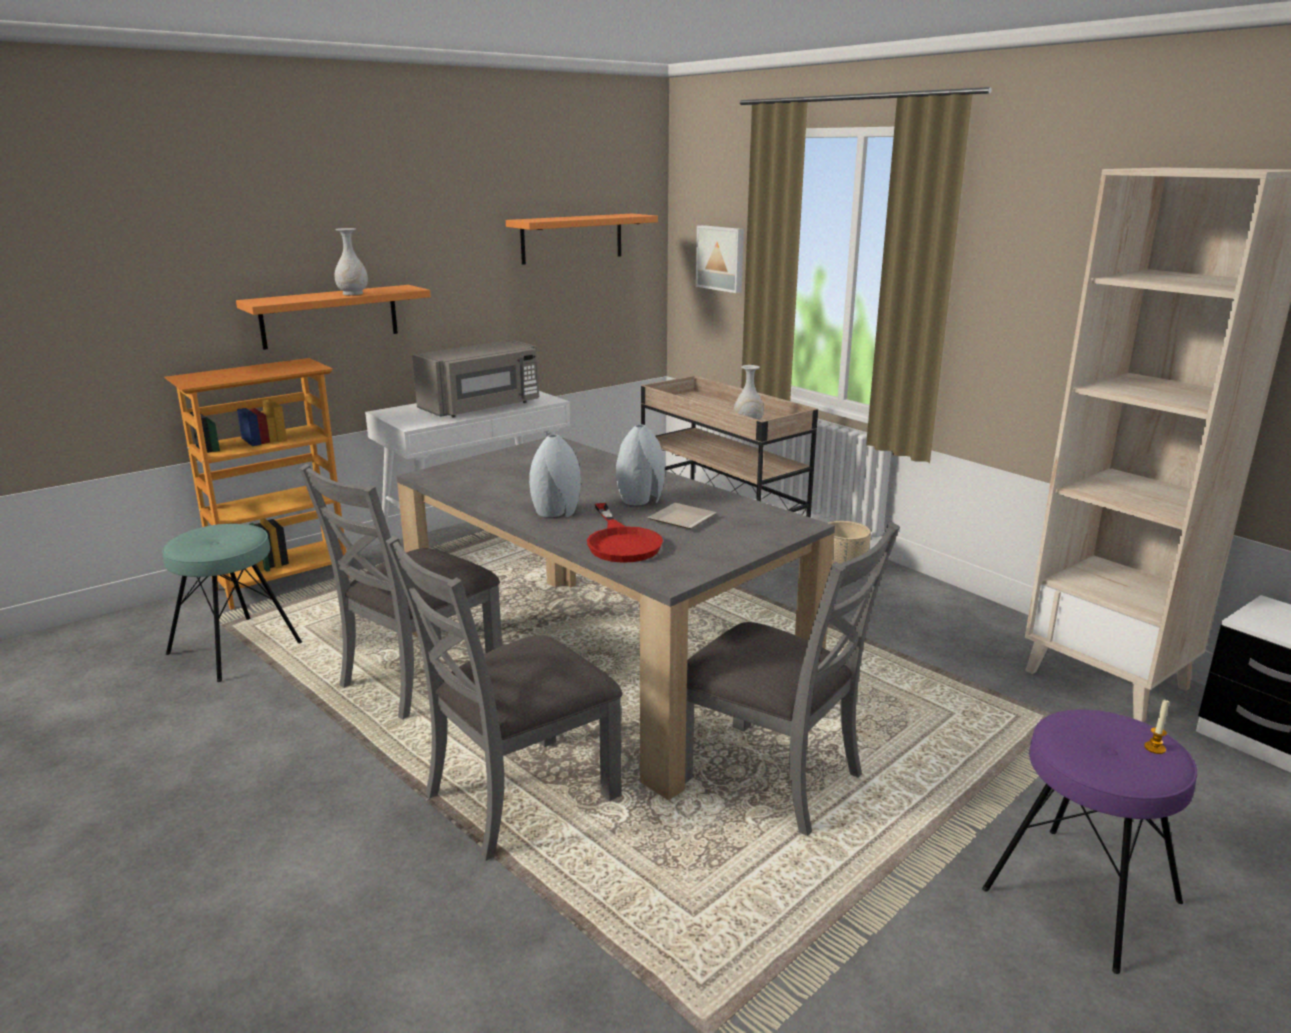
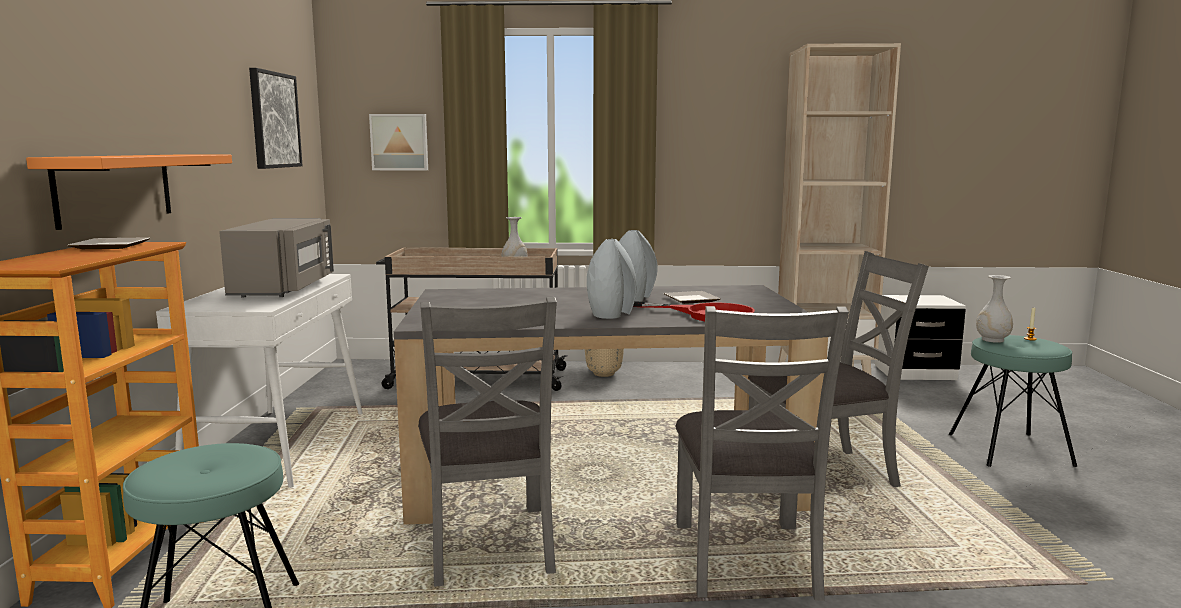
camera: 50 degrees left, 10 degrees down
white vase [335,228,368,295] -> white vase moved to [976,275,1013,343]
orange shelf [506,214,658,265] -> picture [249,68,302,169]
purple stool [982,709,1197,974] -> turquoise stool [949,335,1077,467]
none -> plate [67,237,150,249]

